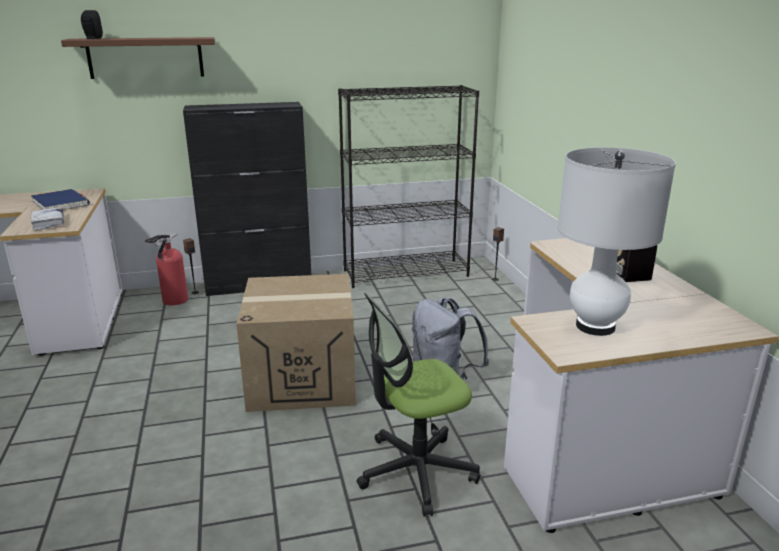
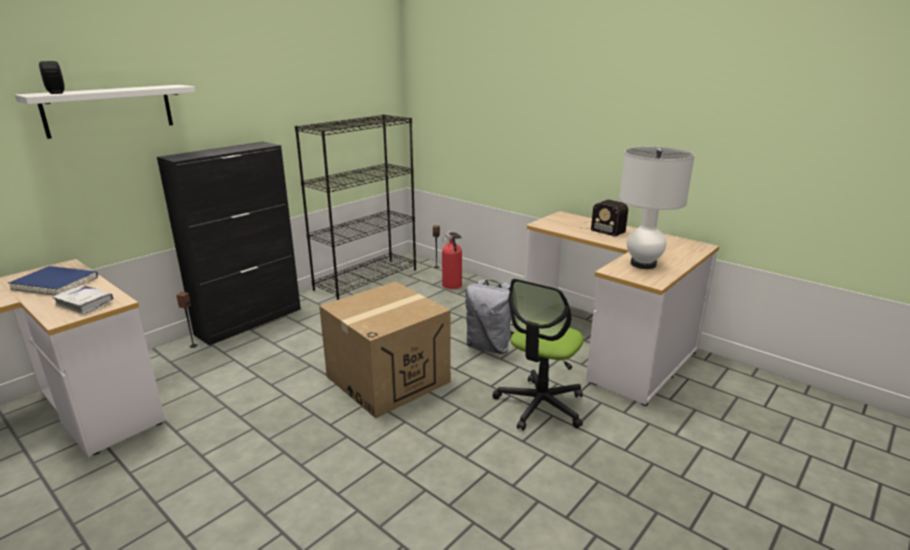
camera: 35 degrees left, 0 degrees up
brown shelf [61,37,215,79] -> white shelf [15,85,195,139]
fire extinguisher [145,233,188,305] -> fire extinguisher moved to [442,231,462,289]

